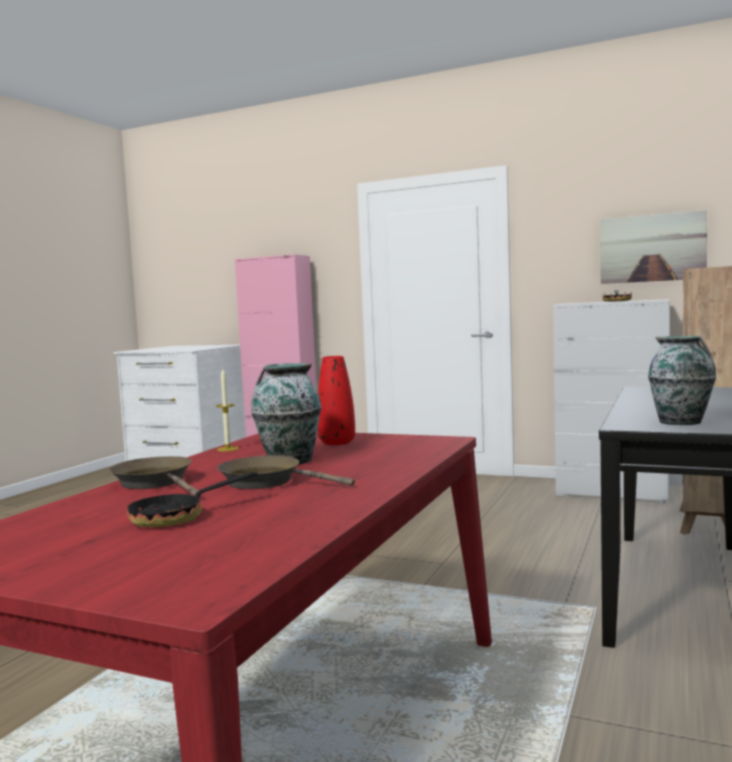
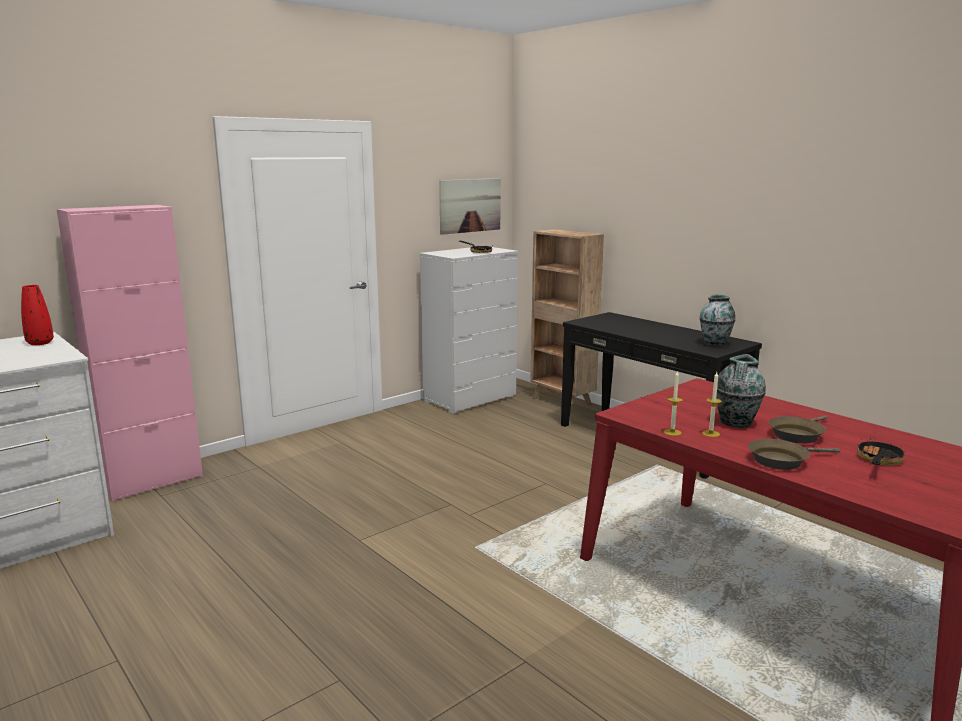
camera: 65 degrees left, 10 degrees up
frying pan [127,472,258,527] -> frying pan turned 135 degrees counterclockwise [857,432,905,466]
red vase [318,356,355,445] -> red vase moved to [21,285,54,345]
none -> candle [702,372,722,437]

